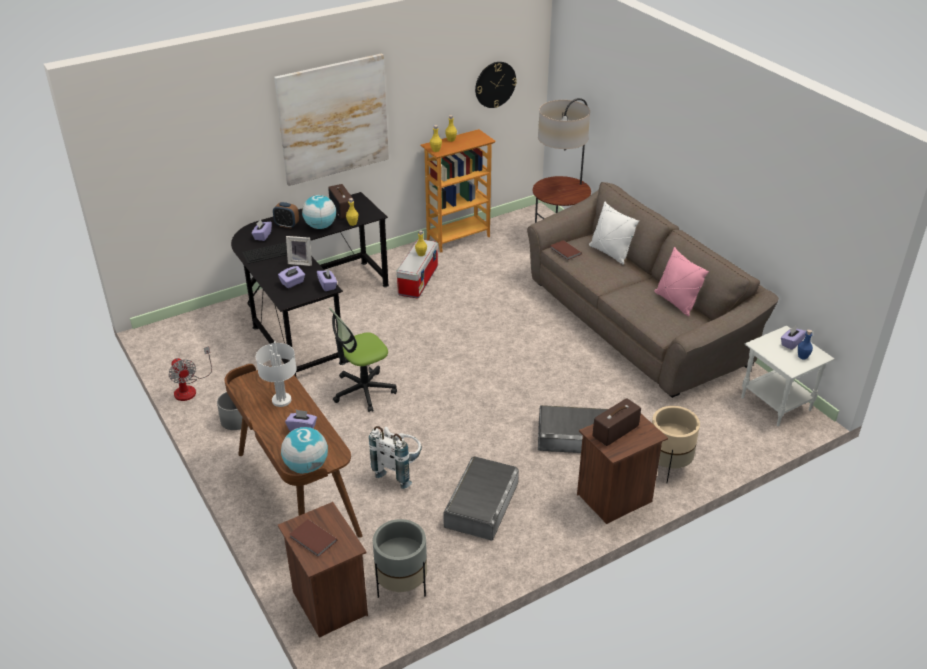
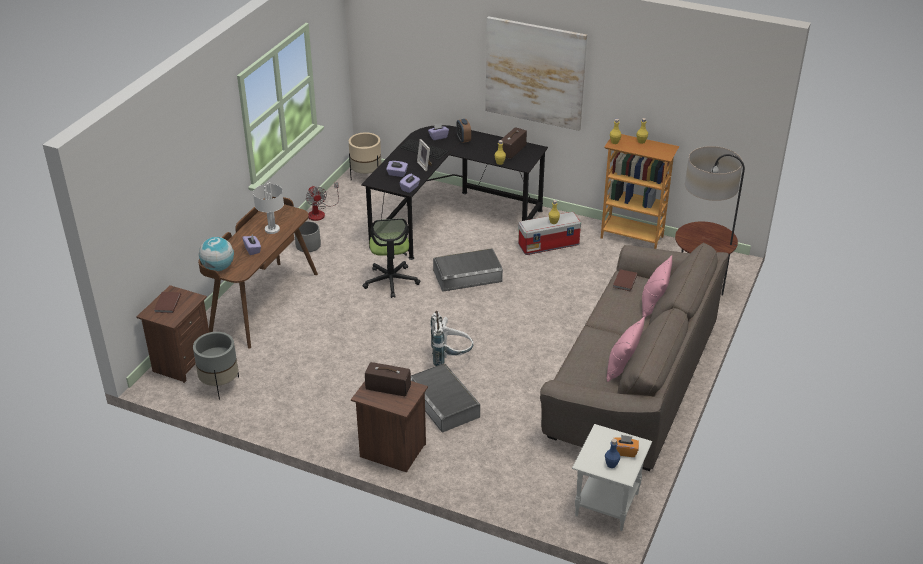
camera: 55 degrees right, 0 degrees up
fan [169,346,212,401] -> fan turned 45 degrees counterclockwise [306,182,339,221]
globe [302,195,336,229] -> none
office chair [329,307,397,412] -> office chair turned 120 degrees counterclockwise [363,218,420,298]
white backpack [369,426,422,489] -> white backpack moved to [430,311,474,366]
grey storage box [443,456,519,541] -> grey storage box moved to [433,248,503,292]
wall clock [475,62,517,108] -> none
white pillow [589,202,639,265] -> pink pillow [642,256,672,318]
beige planter [652,406,700,483] -> beige planter moved to [349,132,382,180]
purple tissue box [781,326,807,350] -> orange tissue box [613,435,639,457]

